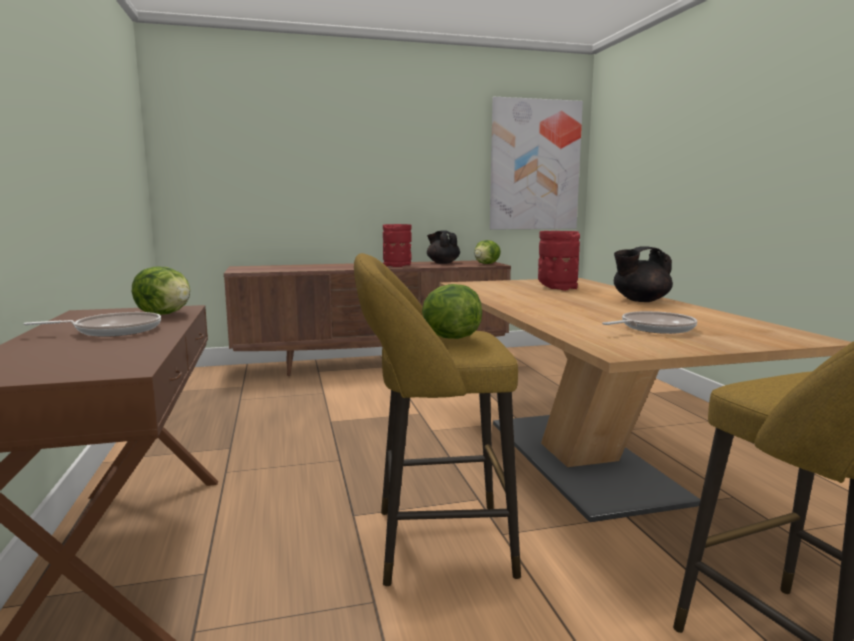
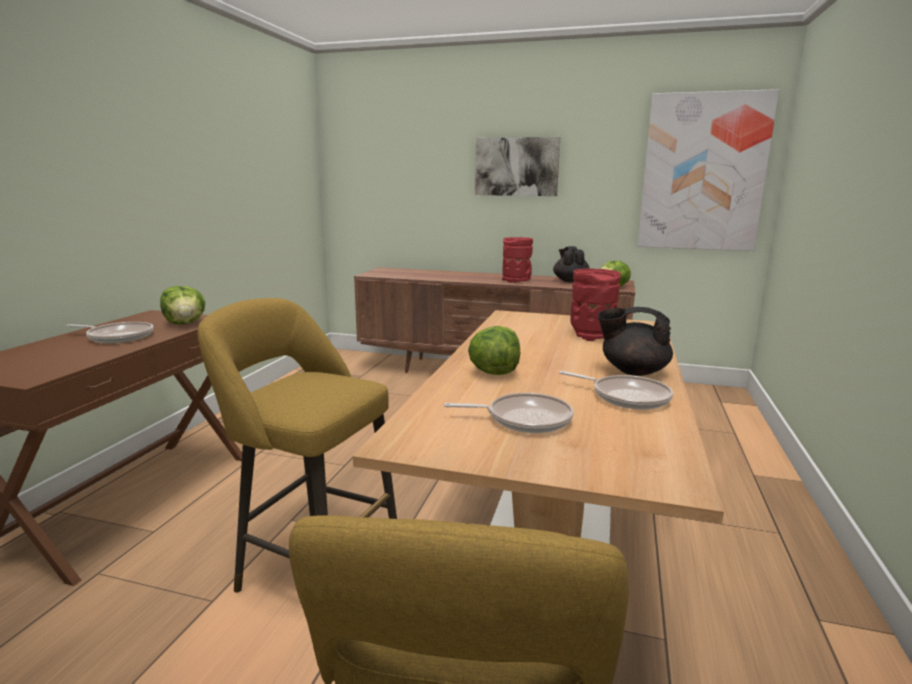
camera: 30 degrees right, 5 degrees up
lettuce [422,284,482,339] -> lettuce moved to [468,326,520,375]
none -> picture [475,137,560,196]
none -> frying pan [559,371,673,410]

